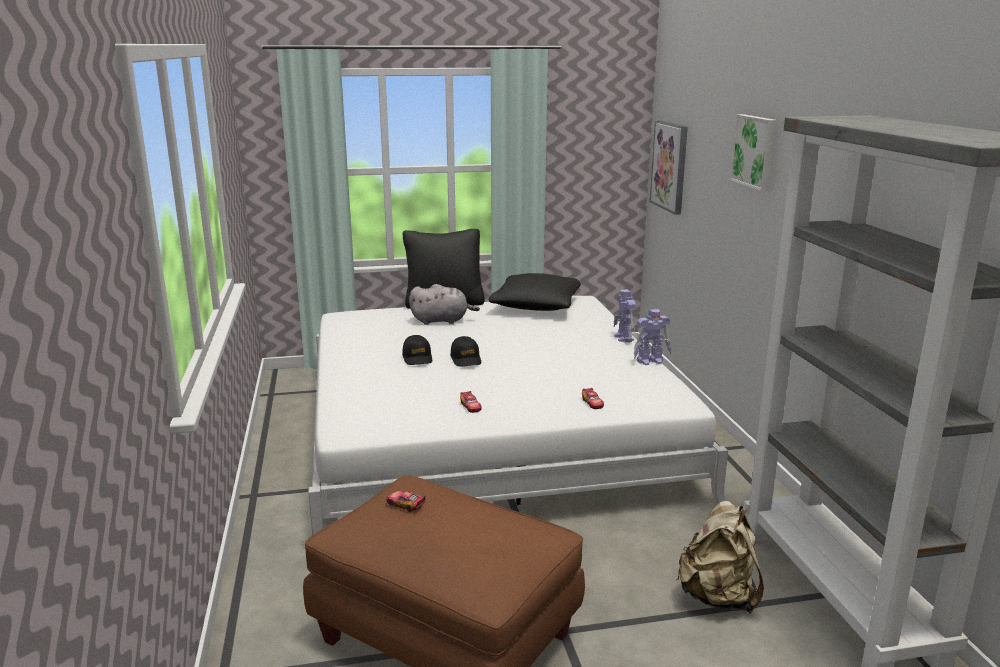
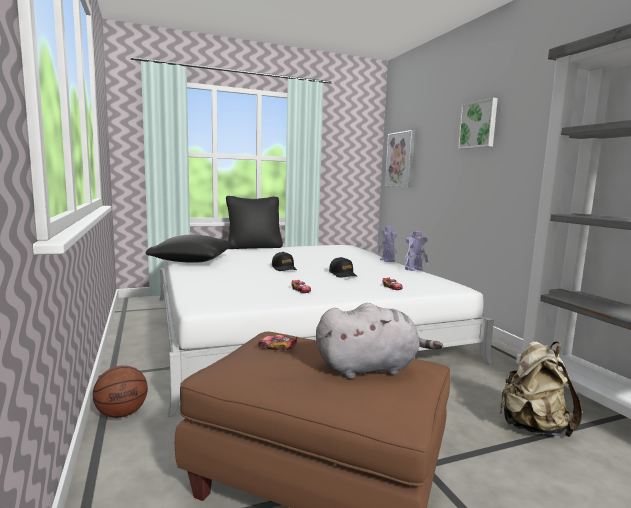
camera: 10 degrees left, 10 degrees down
black cap [402,335,432,365] -> black cap moved to [329,257,357,278]
grey plush toy [409,284,480,325] -> grey plush toy moved to [316,303,443,379]
black pillow [489,273,581,311] -> black pillow moved to [146,235,232,263]
none -> basketball [93,365,148,418]

